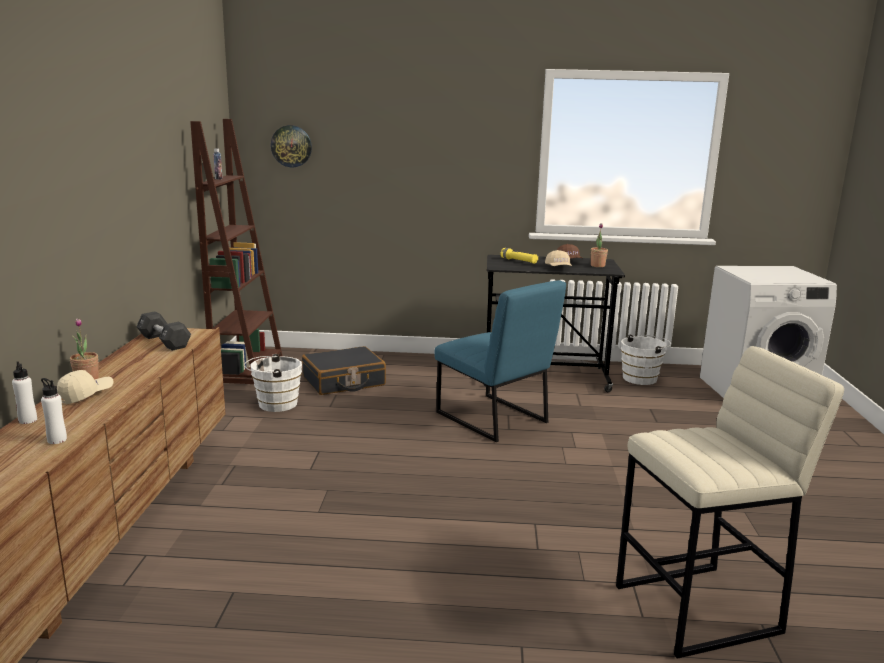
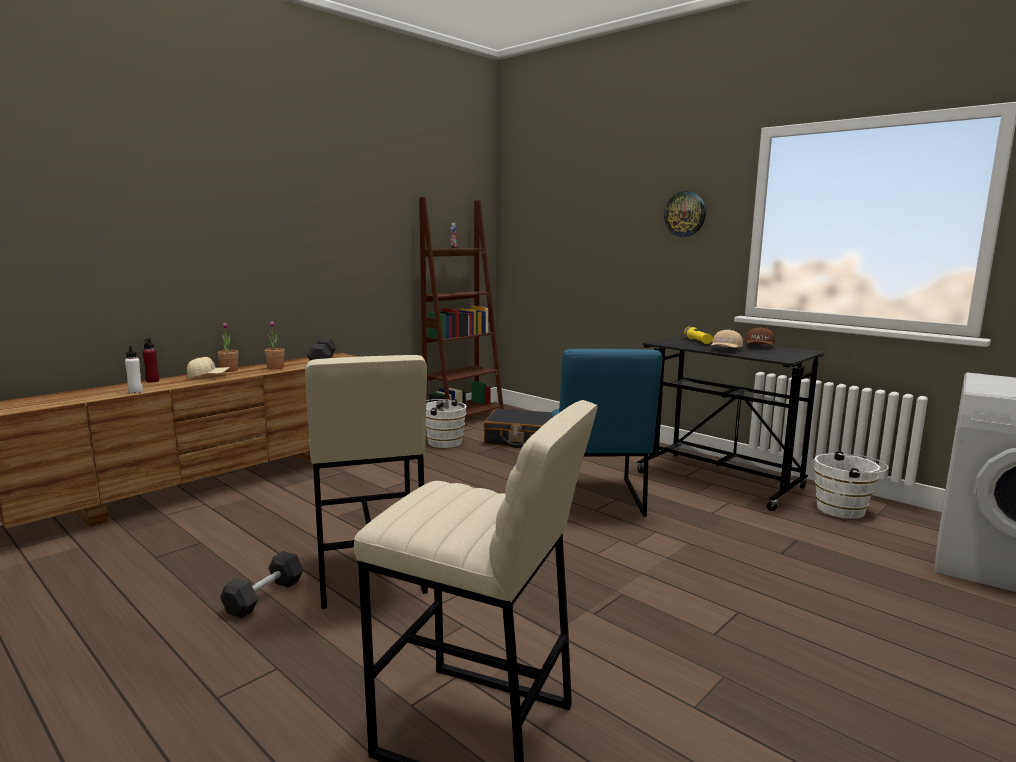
camera: 40 degrees right, 5 degrees down
white bottle [12,361,37,424] -> red bottle [143,338,159,383]
wall clock [271,125,312,167] -> wall clock moved to [664,191,706,237]
potted plant [591,223,608,267] -> potted plant moved to [265,321,284,370]
none -> black dumbbell [220,551,304,618]
none -> beige stool [305,355,428,609]

